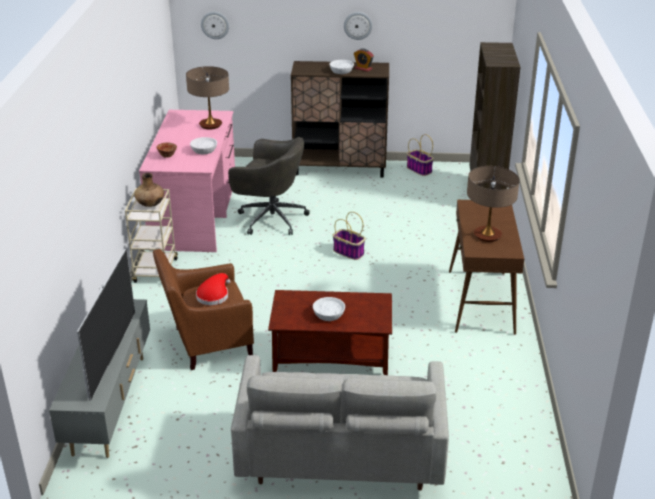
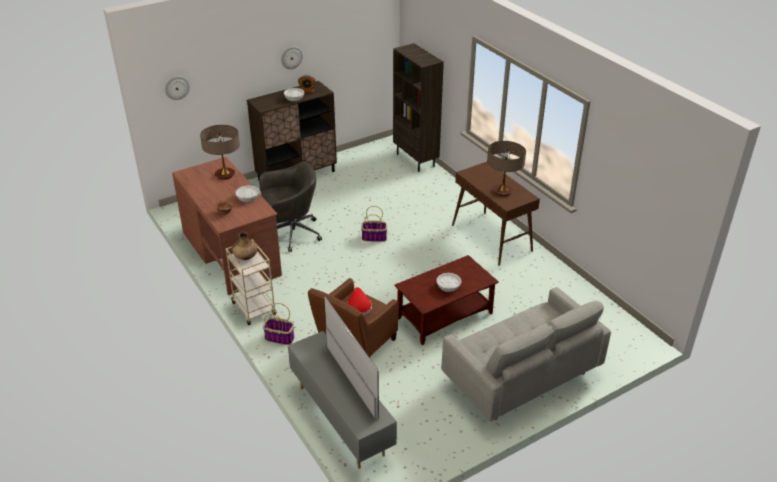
camera: 35 degrees left, 5 degrees up
pink desk [139,110,235,252] -> brown desk [172,157,282,295]
basket [407,134,434,176] -> basket moved to [263,303,294,345]

